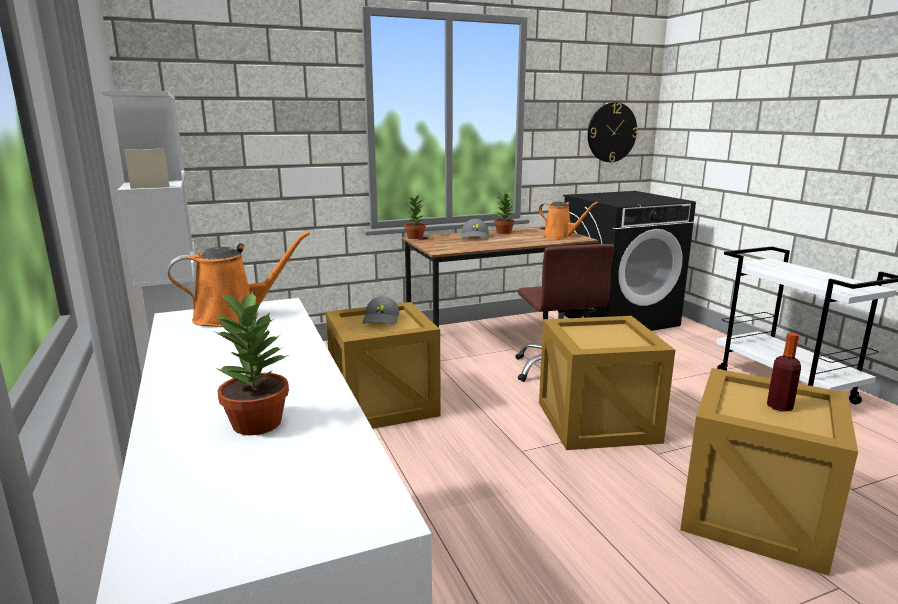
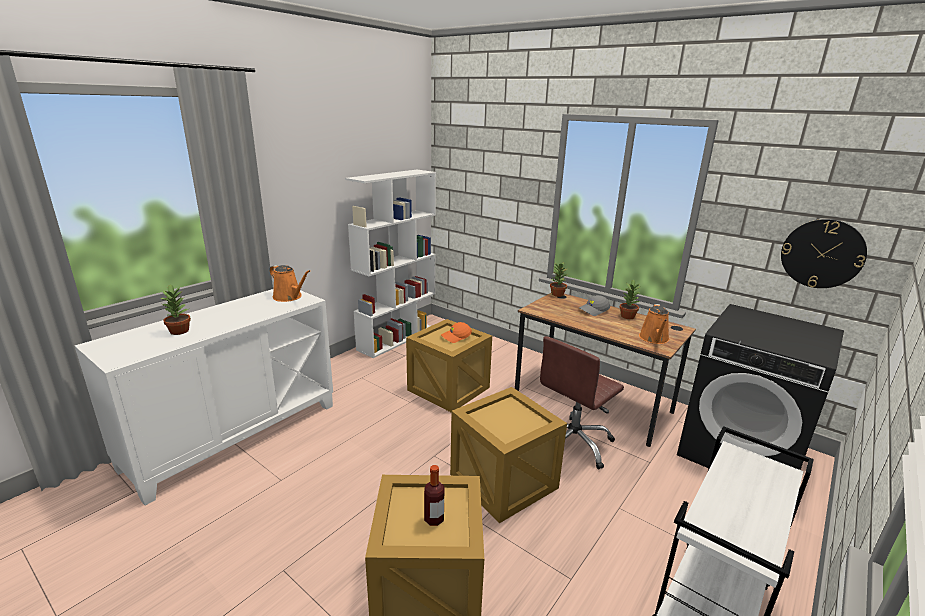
camera: 60 degrees right, 5 degrees up
grey cap [362,296,399,325] -> orange cap [441,322,472,343]

